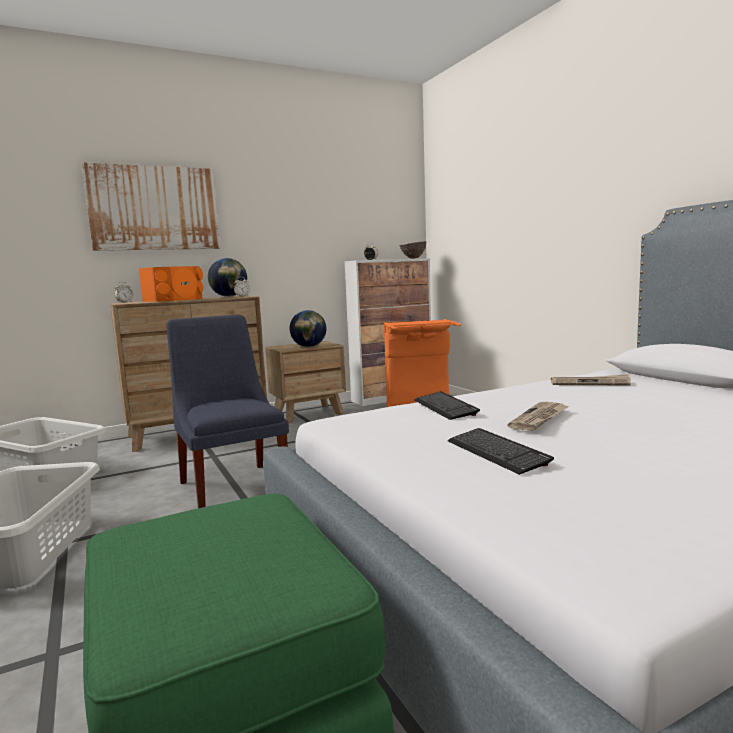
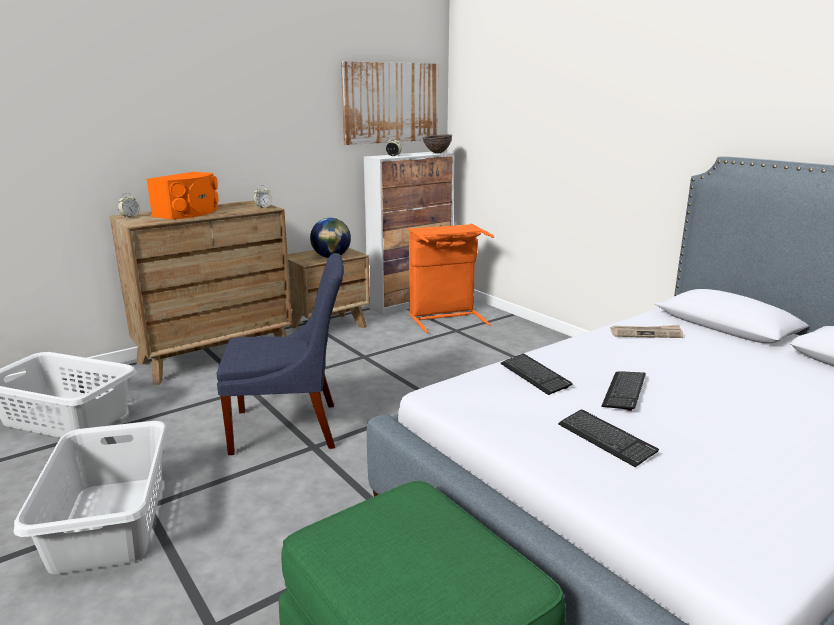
camera: 10 degrees left, 10 degrees up
picture [82,162,220,251] -> picture moved to [341,61,439,145]
blue chair [166,315,289,508] -> blue chair turned 120 degrees clockwise [217,253,344,455]
globe [208,258,247,297] -> none
newspaper [507,402,569,431] -> keyboard [601,371,646,411]

